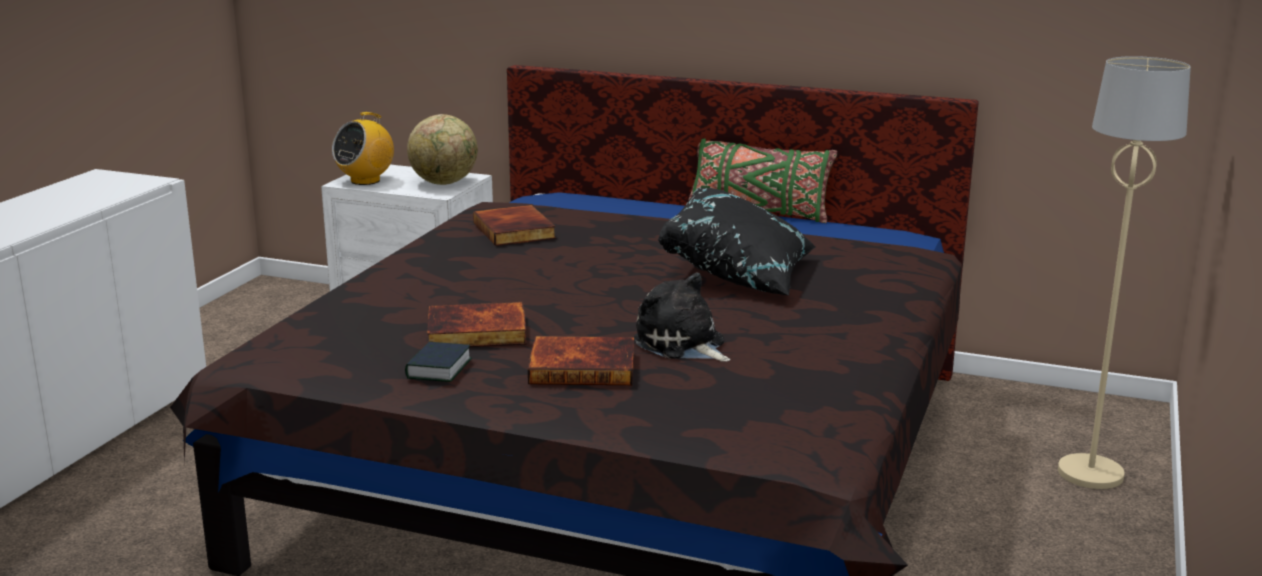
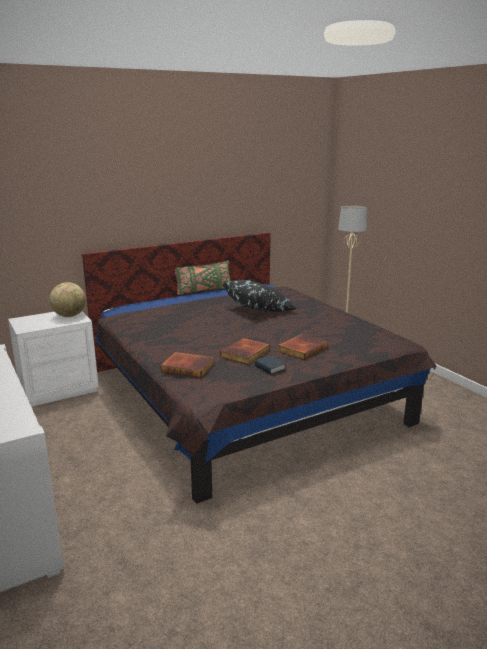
camera: 50 degrees left, 0 degrees up
radio [332,112,394,185] -> none
book [473,205,556,246] -> book moved to [161,352,214,378]
plush toy [634,273,730,362] -> none

